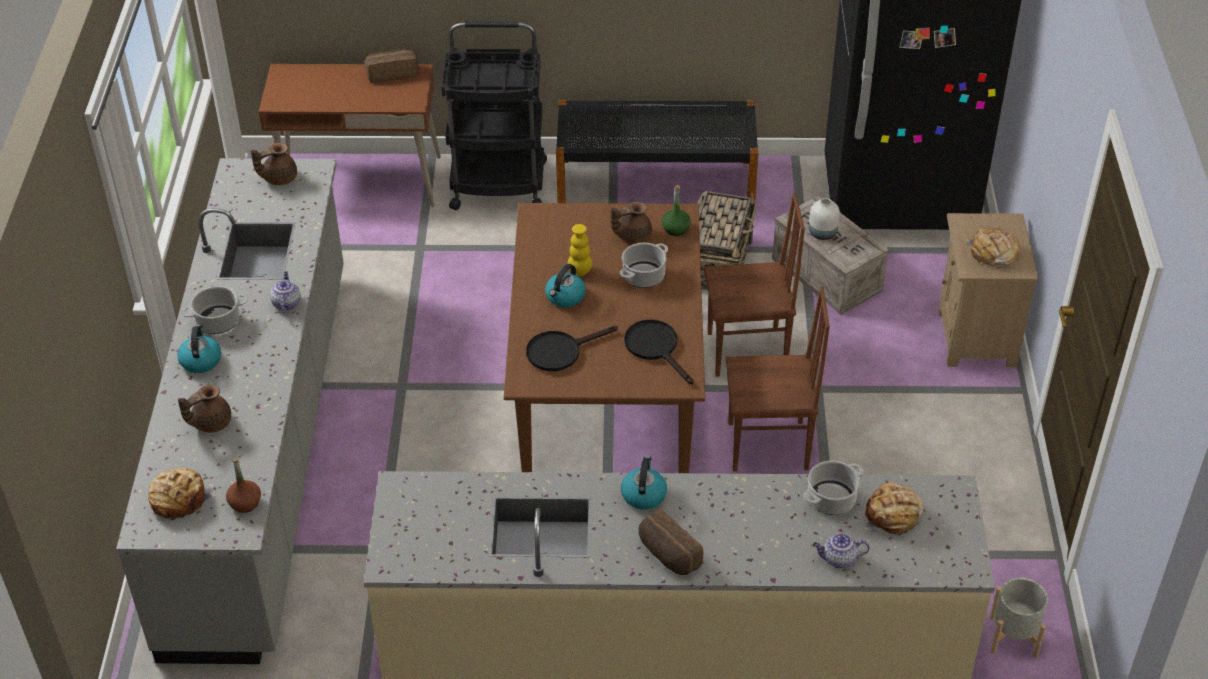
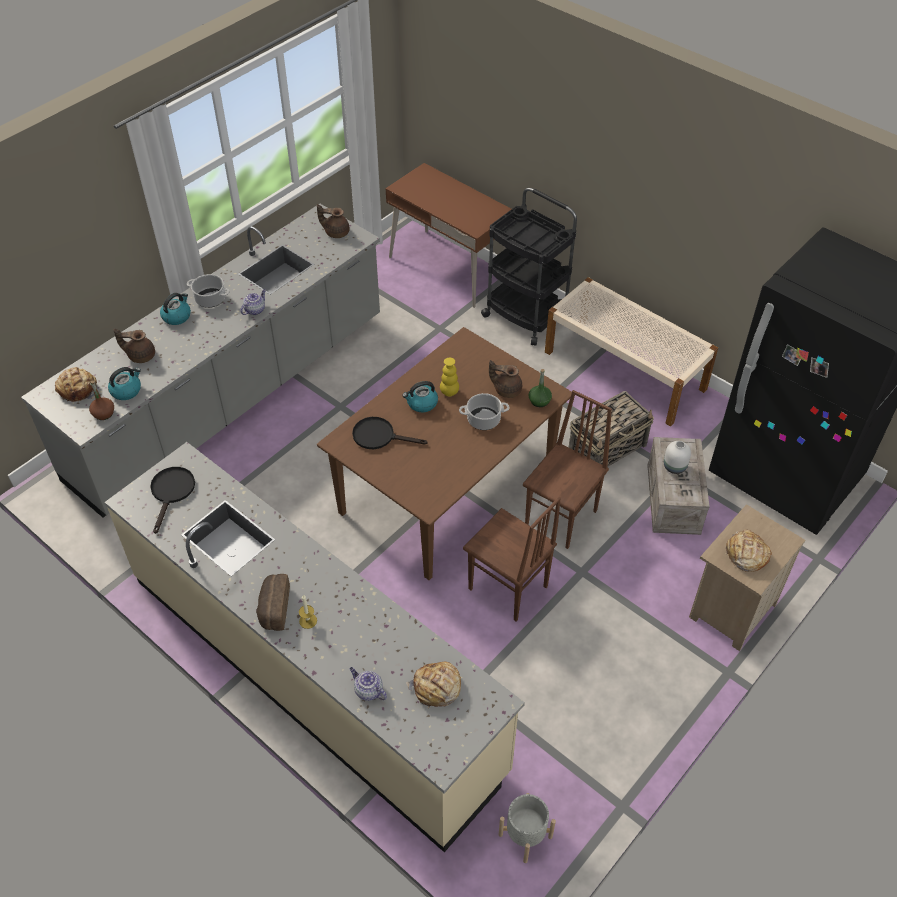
camera: 40 degrees right, 5 degrees up
bread [364,49,419,83] -> none
black bench [556,100,759,203] -> beige bench [545,277,718,427]
kettle [621,456,667,509] -> kettle moved to [108,367,141,400]
black frying pan [624,319,694,384] -> black frying pan moved to [150,467,195,534]
brown chair [704,193,805,377] -> brown chair turned 90 degrees counterclockwise [523,390,612,549]
cooking pot [803,461,863,515] -> none
none -> candle [299,595,317,629]

